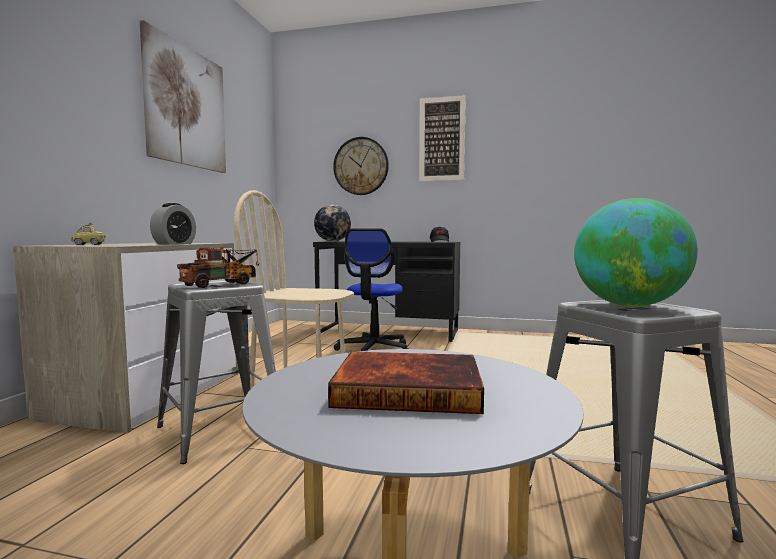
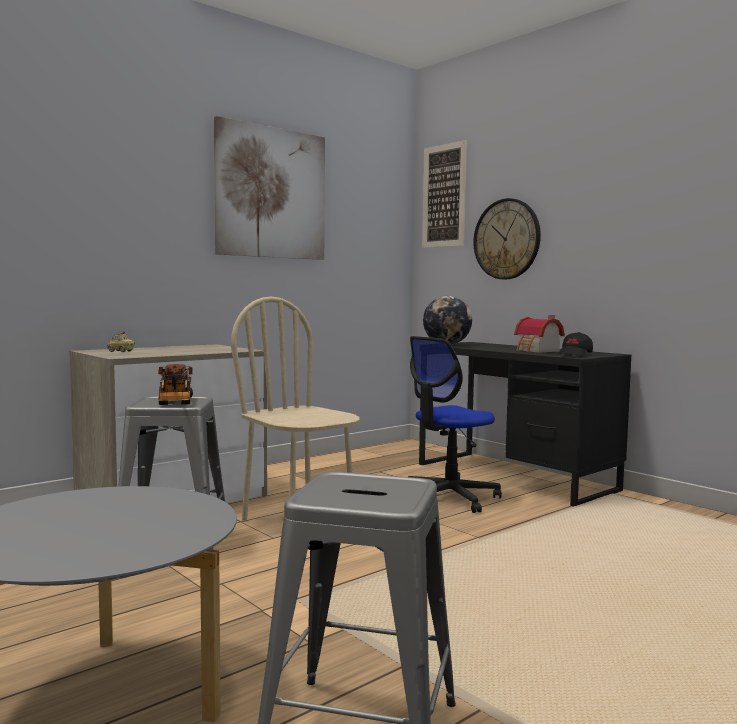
camera: 35 degrees right, 0 degrees up
alarm clock [150,203,196,244] -> none
toy truck [177,247,259,288] -> toy truck turned 90 degrees clockwise [158,364,193,405]
book [328,352,484,414] -> none
picture [419,95,466,181] -> picture moved to [422,140,467,248]
globe [574,198,698,307] -> none
none -> toy house [514,315,565,353]

